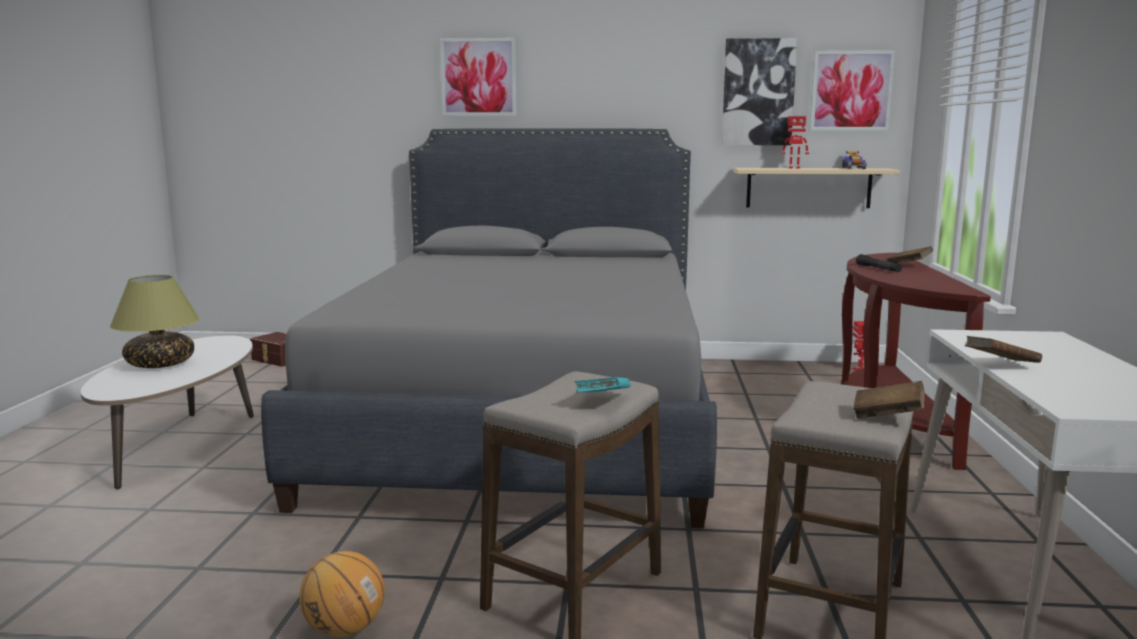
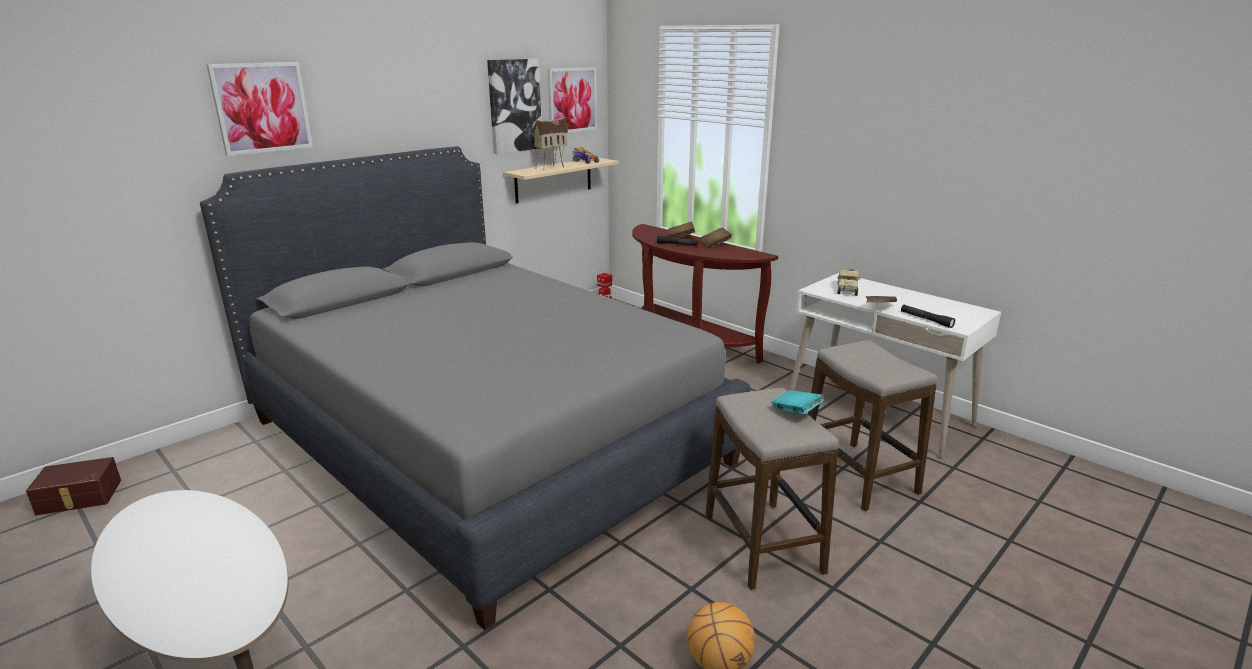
camera: 50 degrees left, 10 degrees up
table lamp [110,275,200,368] -> none
toy robot [782,116,809,169] -> toy house [531,117,568,169]
brown book [853,381,925,419] -> brown book moved to [700,228,732,248]
none -> toy truck [837,269,860,296]
none -> black flashlight [901,305,955,328]

